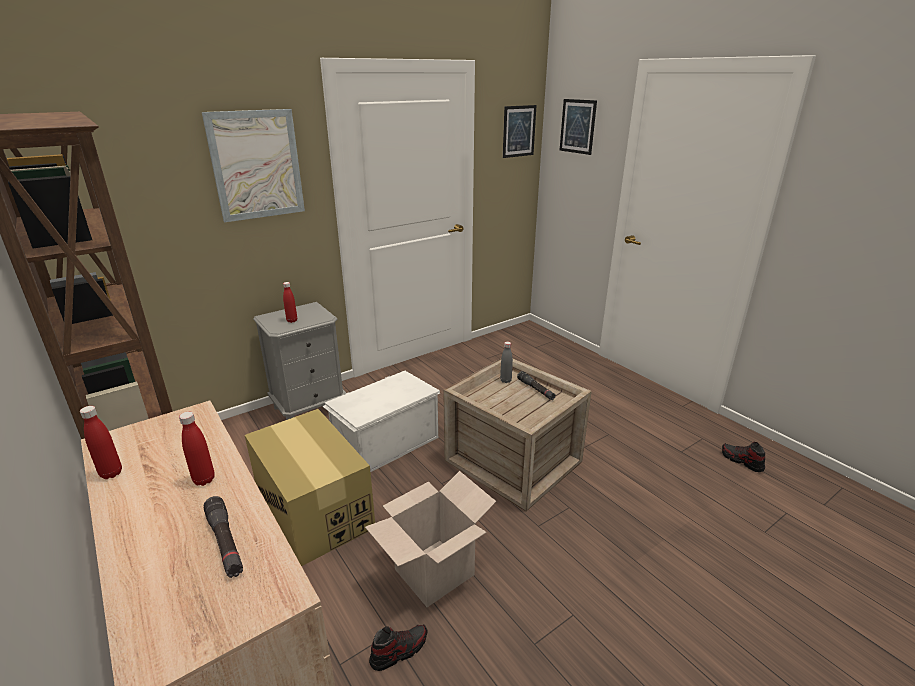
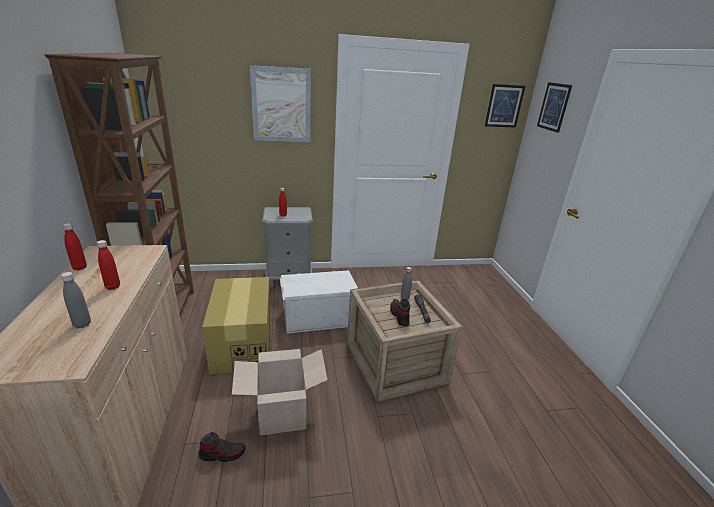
camera: 25 degrees right, 0 degrees up
black flashlight [204,496,243,578] -> grey bottle [61,272,91,328]
shoe [722,442,765,472] -> shoe moved to [390,299,410,326]

